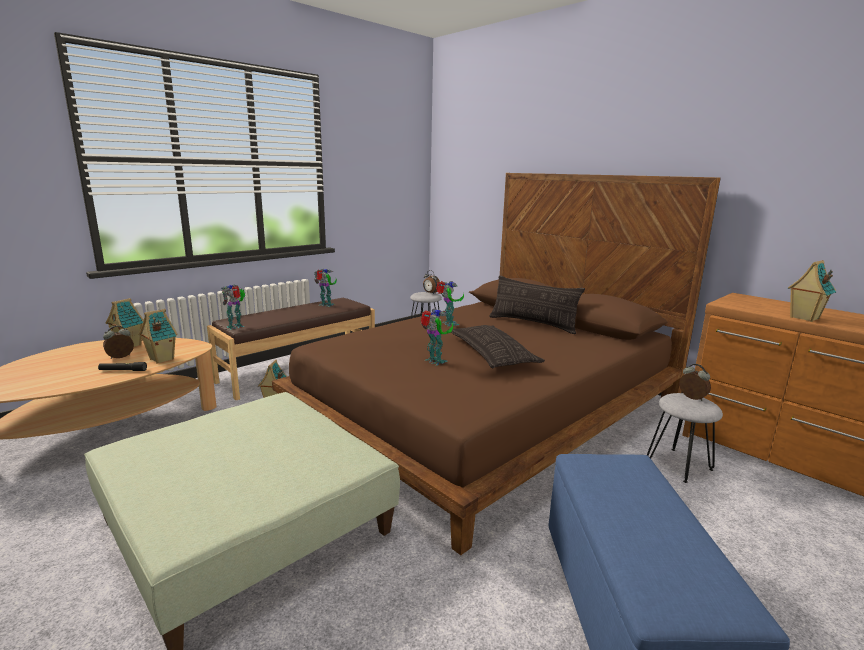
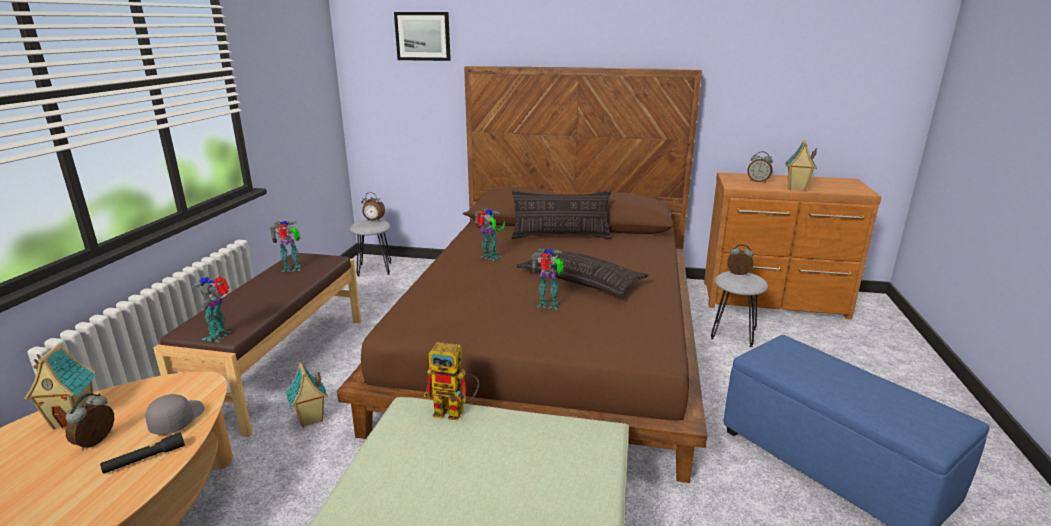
camera: 35 degrees left, 5 degrees up
toy house [139,309,178,364] -> grey cap [146,394,204,435]
none -> picture [394,12,451,61]
none -> toy robot [424,342,479,421]
none -> alarm clock [748,151,773,183]

